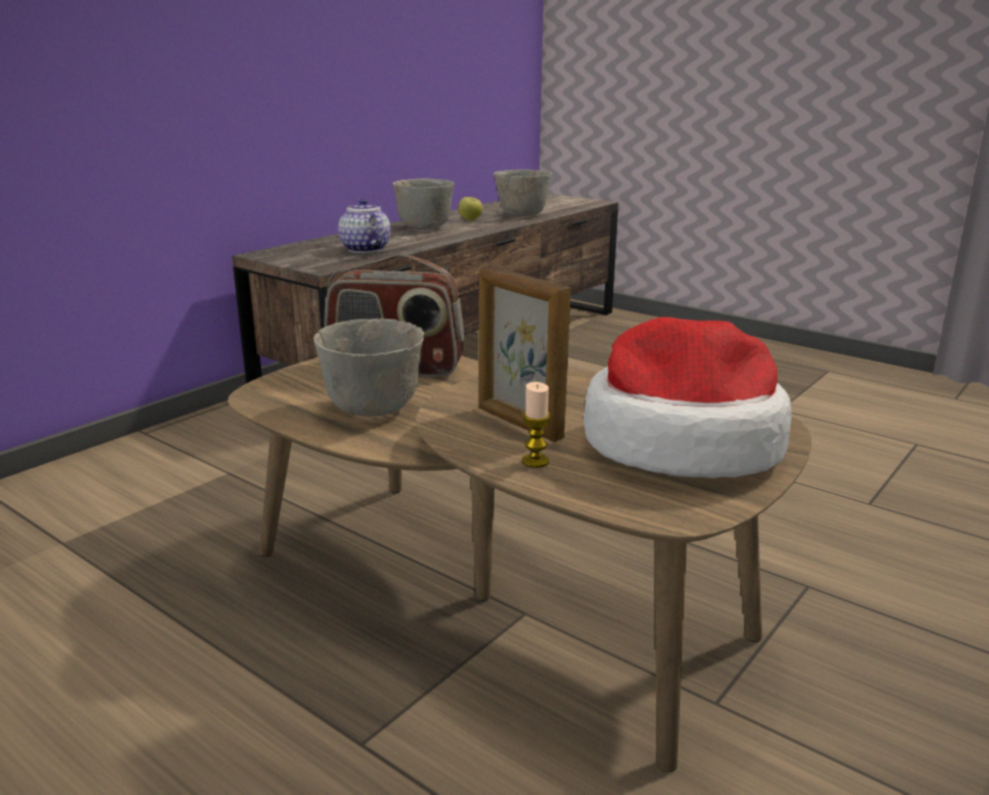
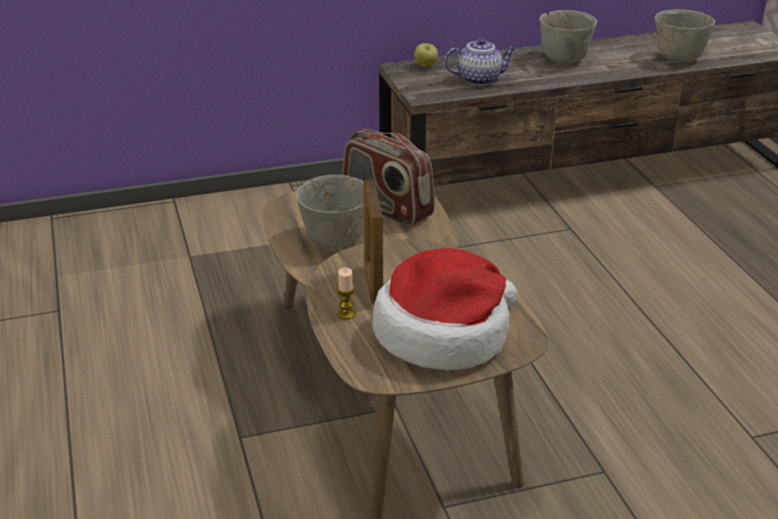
camera: 35 degrees right, 10 degrees up
teapot [338,198,391,253] -> teapot turned 75 degrees clockwise [444,38,516,85]
apple [458,197,483,220] -> apple moved to [414,43,438,67]

